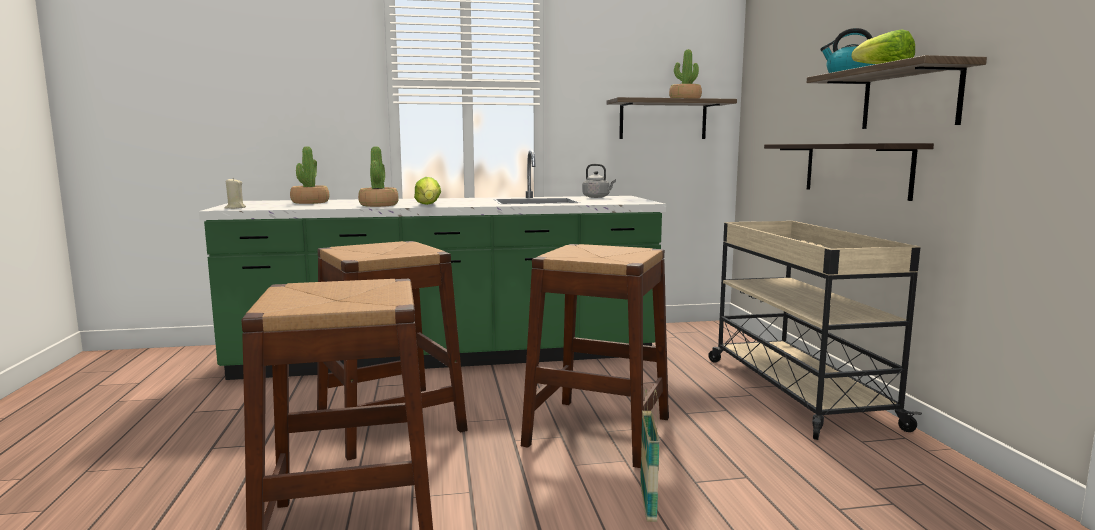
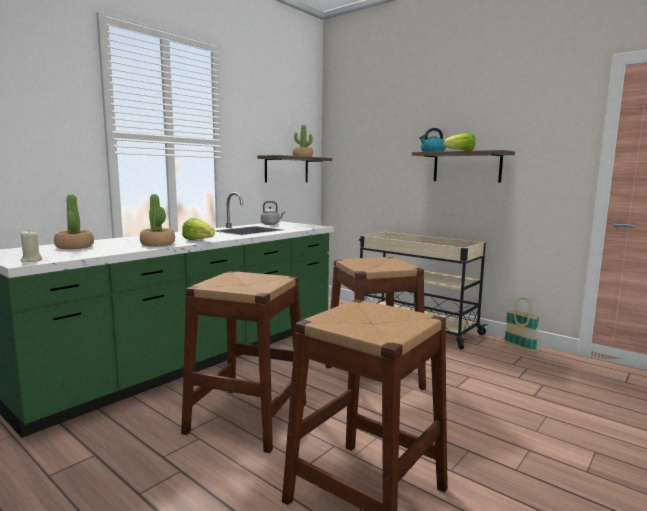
camera: 40 degrees left, 0 degrees up
basket [640,389,660,522] -> basket moved to [504,298,540,352]
shelf [764,143,934,201] -> none

